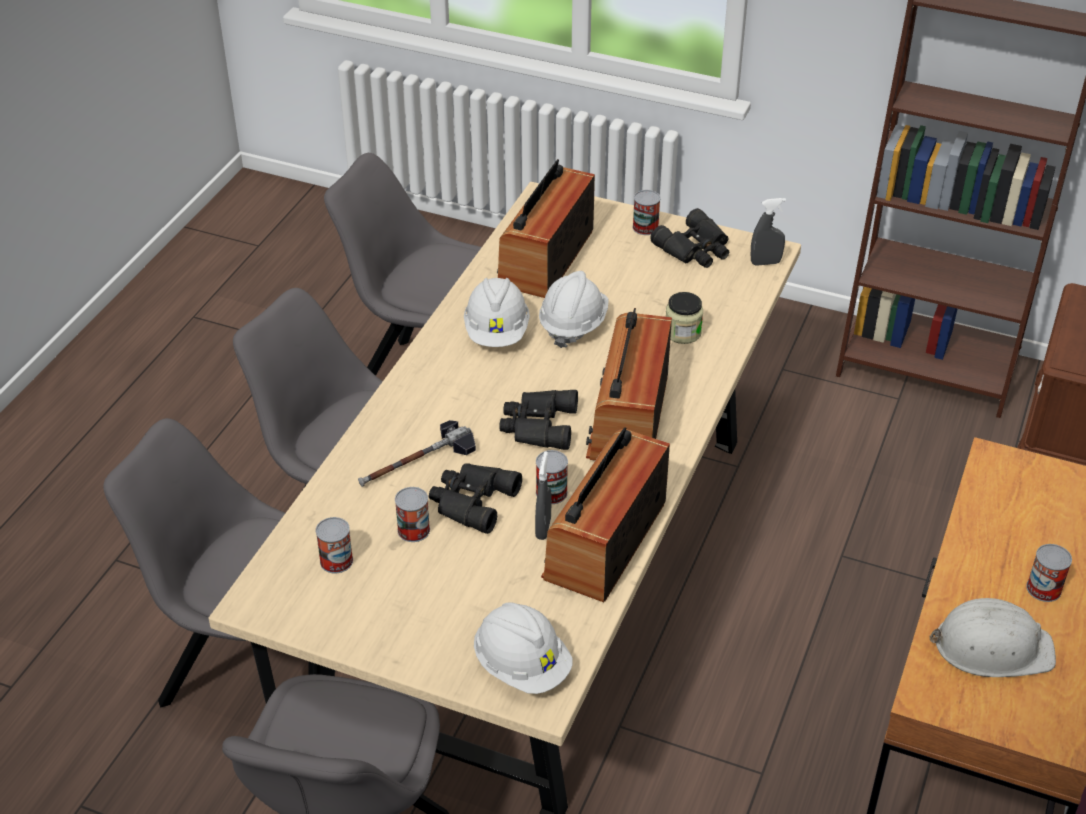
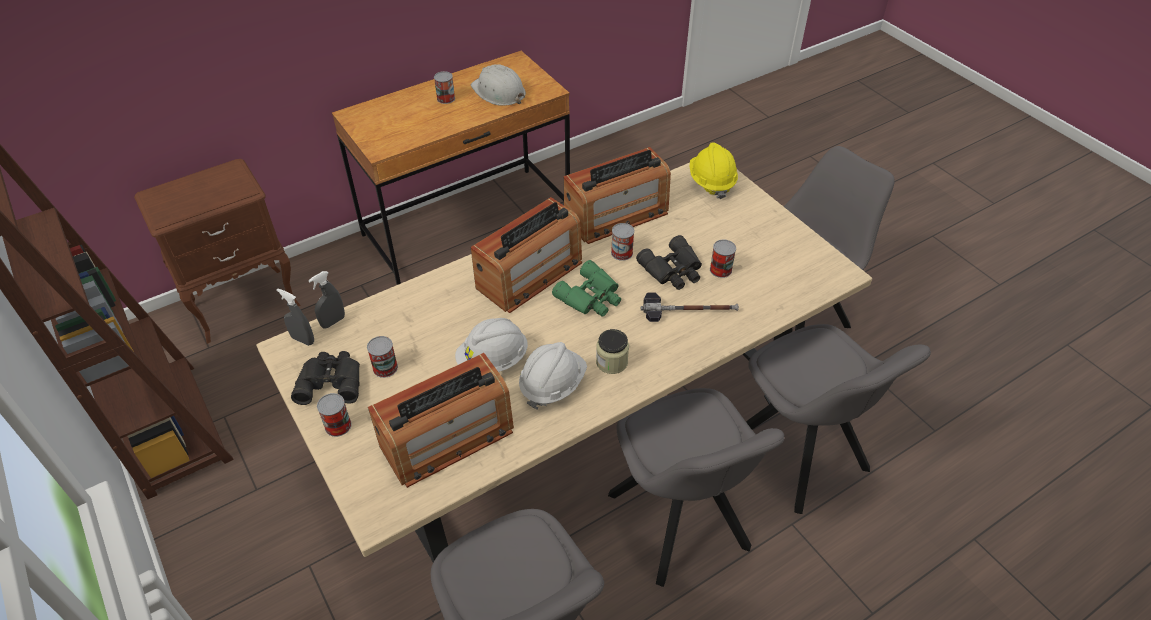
camera: 145 degrees left, 5 degrees up
can [316,517,353,574] -> can moved to [367,336,398,378]
white hard hat [474,602,573,694] -> yellow hard hat [689,142,738,199]
black binoculars [499,390,578,450] -> green binoculars [552,260,621,317]
grey spray bottle [535,451,552,540] -> grey spray bottle moved to [308,271,345,329]
jar [666,292,703,344] -> jar moved to [596,329,629,374]

